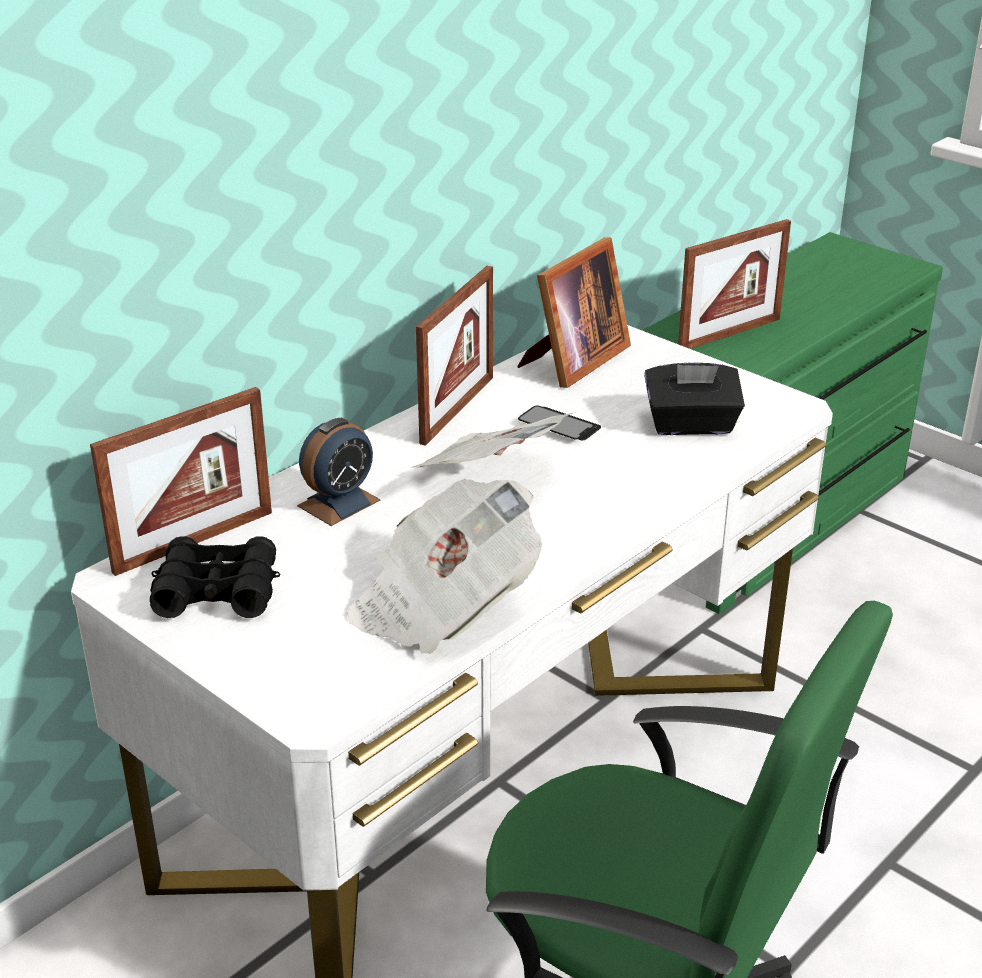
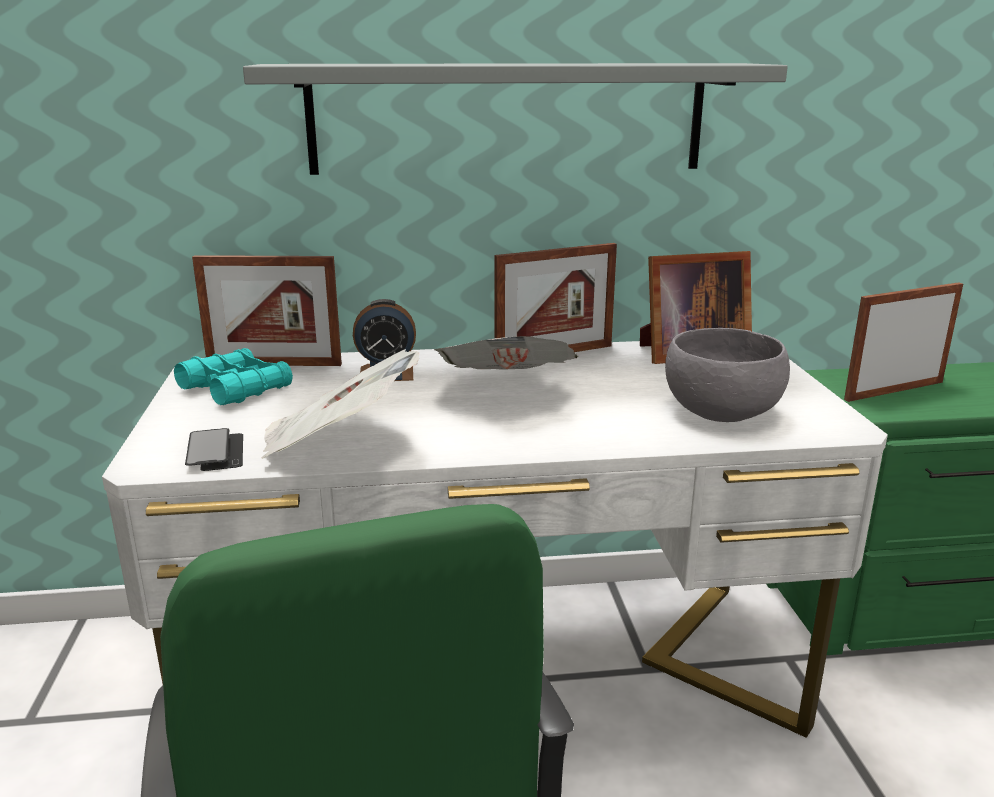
camera: 40 degrees right, 10 degrees down
black binoculars [150,536,281,618] -> turquoise binoculars [174,348,293,405]
phone [518,405,601,441] -> phone moved to [185,428,243,471]
black tissue box [644,362,745,435] -> grey bowl [665,328,790,422]
picture frame [678,219,791,349] -> picture frame turned 150 degrees clockwise [844,282,963,402]
none -> grey shelf [243,63,788,175]

